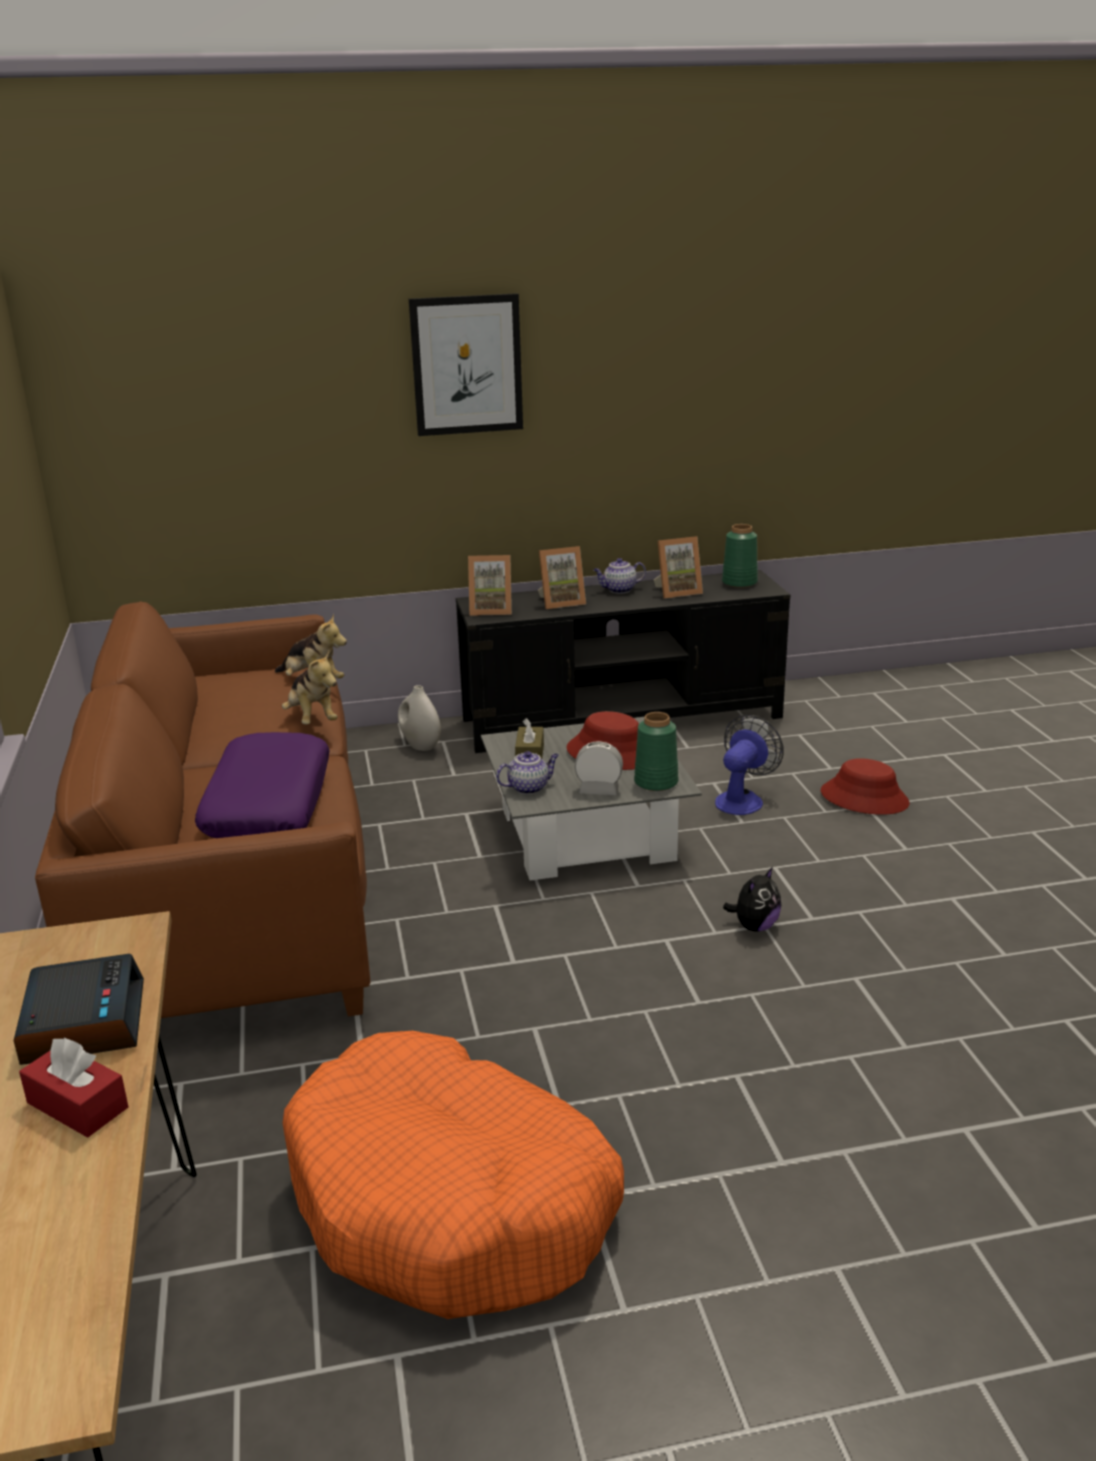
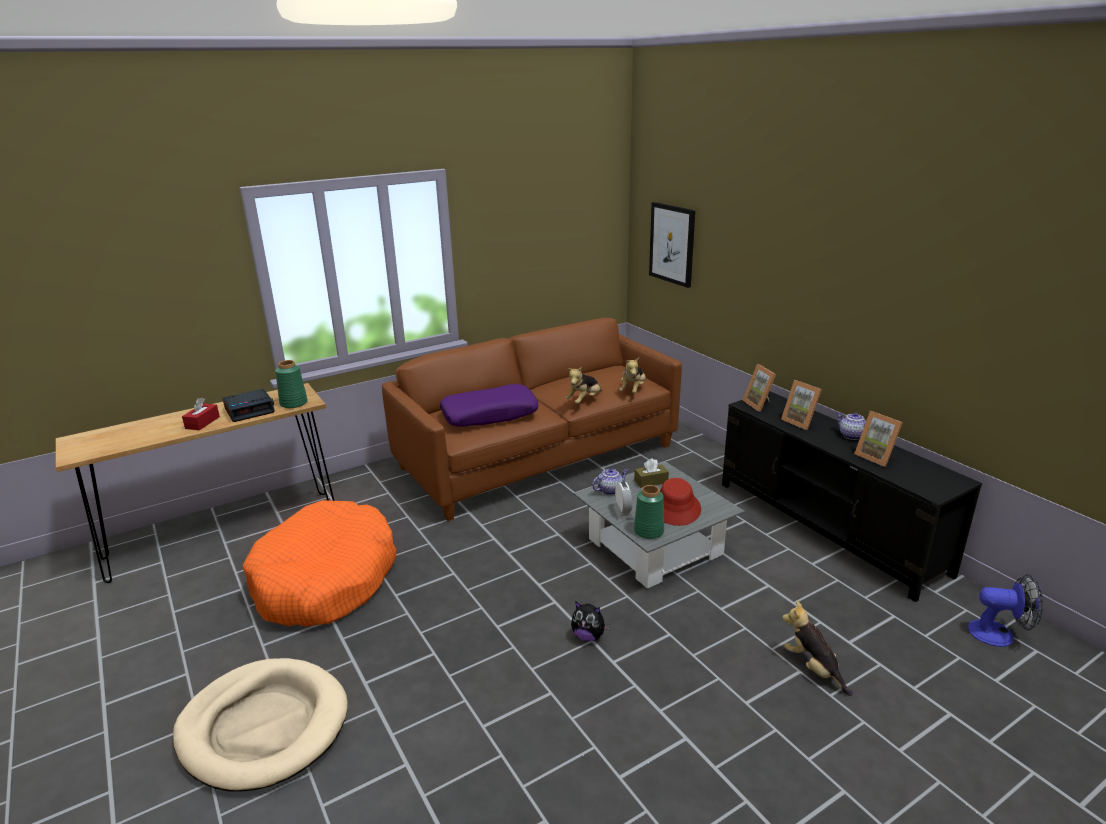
camera: 70 degrees right, 0 degrees up
white vase [398,685,441,751] -> none
picture [409,293,523,436] -> picture moved to [649,202,695,288]
teapot [496,751,559,794] -> teapot turned 75 degrees counterclockwise [592,468,628,495]
fan [715,715,784,815] -> fan moved to [968,574,1043,647]
green vase [722,524,758,588] -> green vase moved to [275,360,308,408]
red hat [821,758,910,815] -> plush toy [782,600,853,696]
none -> beige dog bed [173,658,348,791]

